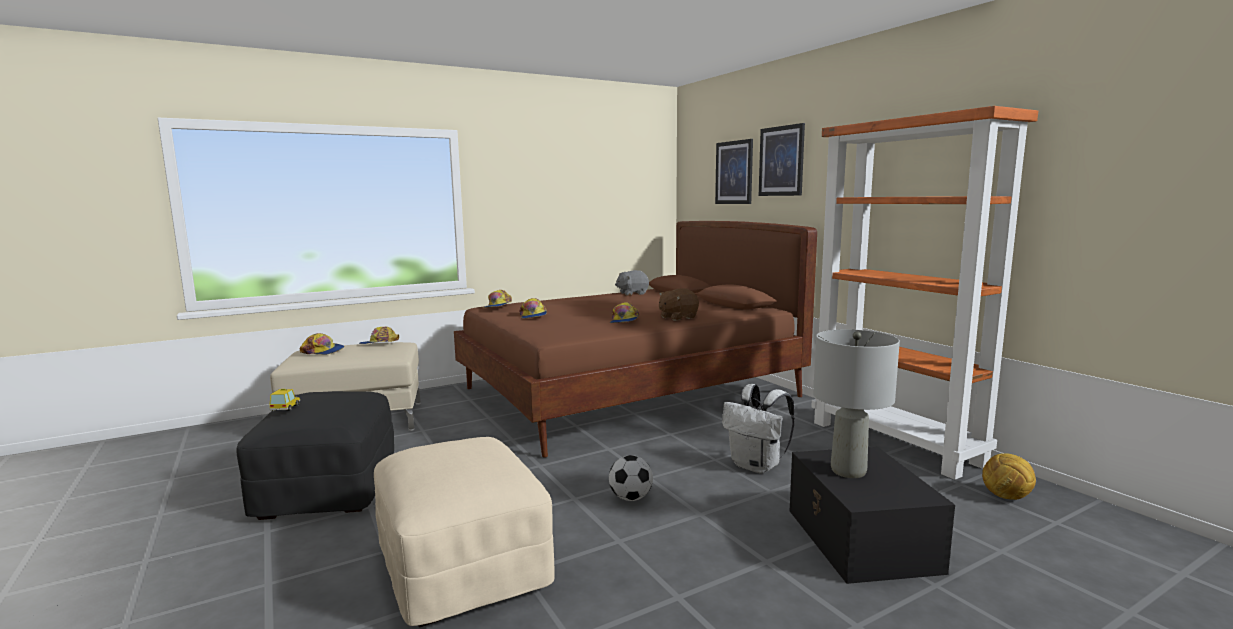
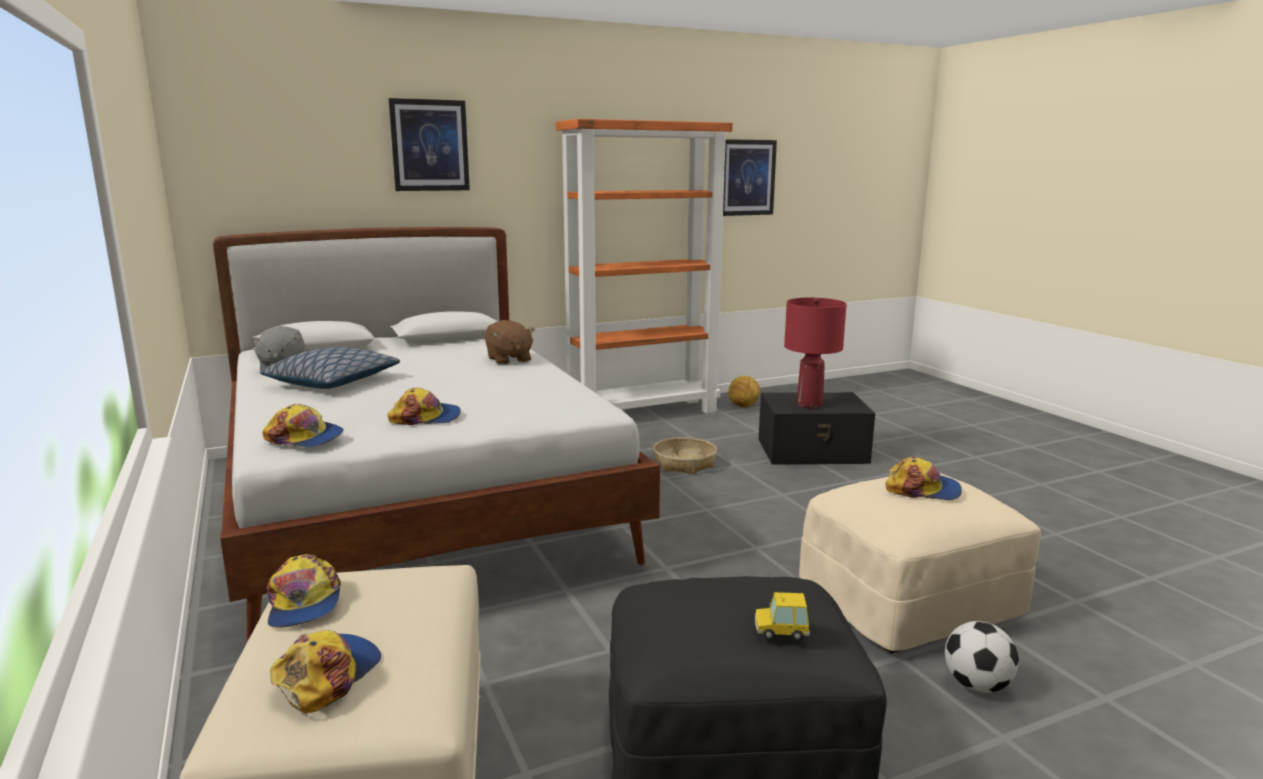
camera: 85 degrees left, 5 degrees up
brown bed [454,221,817,458] -> white bed [213,227,660,642]
football [609,455,653,501] -> football moved to [945,621,1019,693]
cap [610,302,640,323] -> cap moved to [885,457,962,500]
picture [715,139,753,204] -> picture moved to [723,139,777,216]
white backpack [722,384,795,474] -> basket [653,437,717,475]
grey table lamp [813,329,900,478] -> red table lamp [784,298,847,409]
none -> pillow [260,347,400,389]

